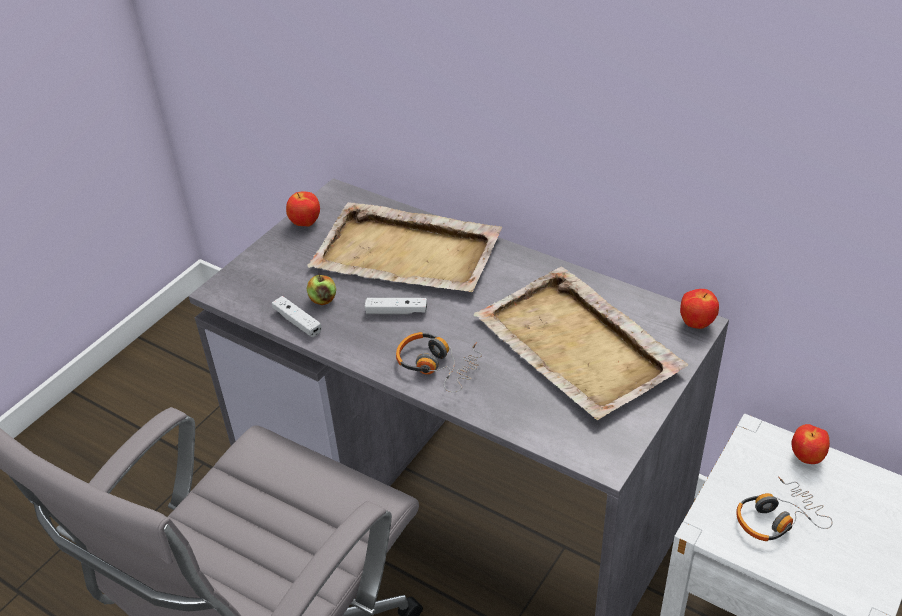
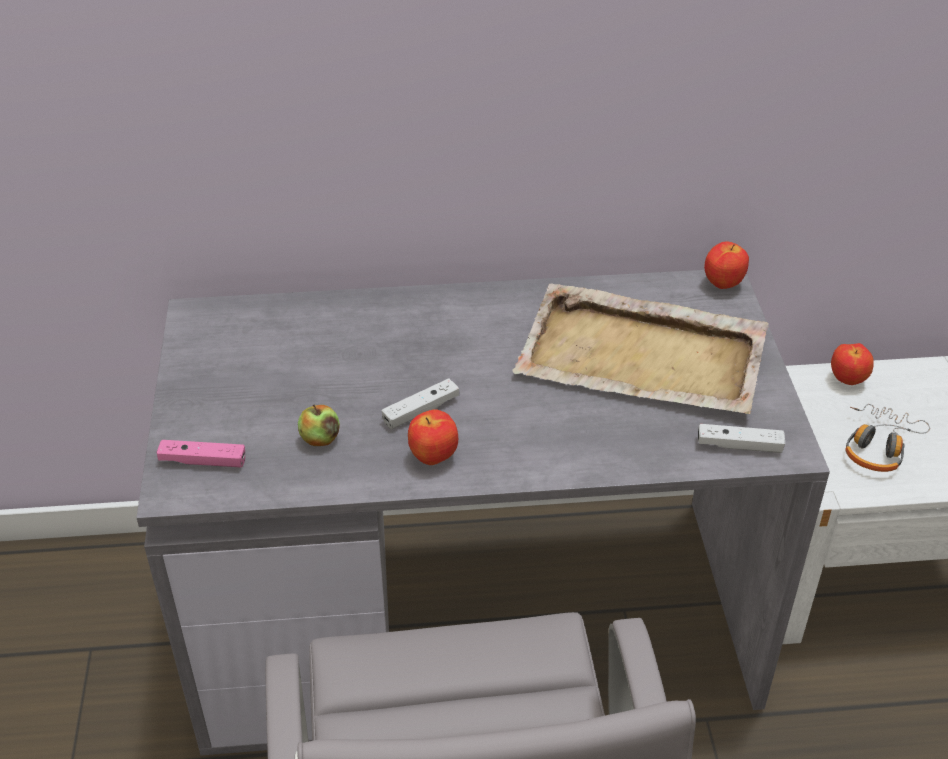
camera: 40 degrees left, 0 degrees up
white game controller [272,296,322,337] -> white game controller moved to [698,424,785,453]
apple [286,191,320,227] -> apple moved to [408,409,458,465]
beige tray [307,202,502,292] -> none
headphones [396,332,482,392] -> none
none -> pink game controller [157,440,245,467]

